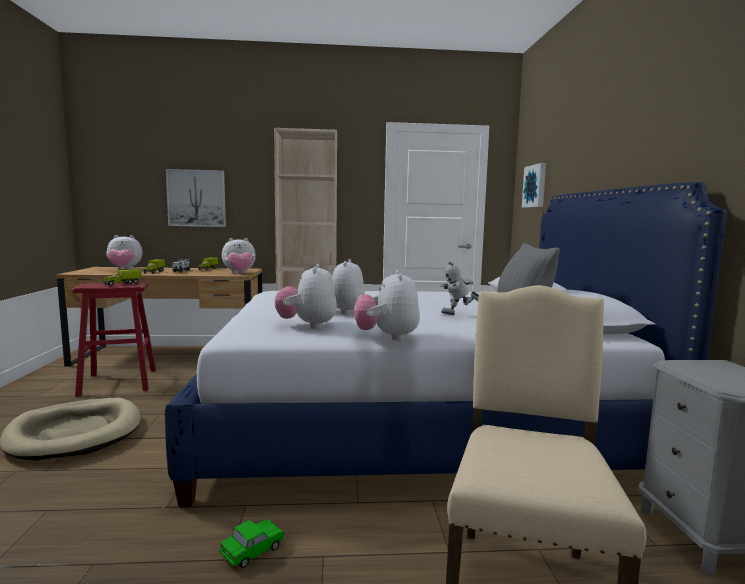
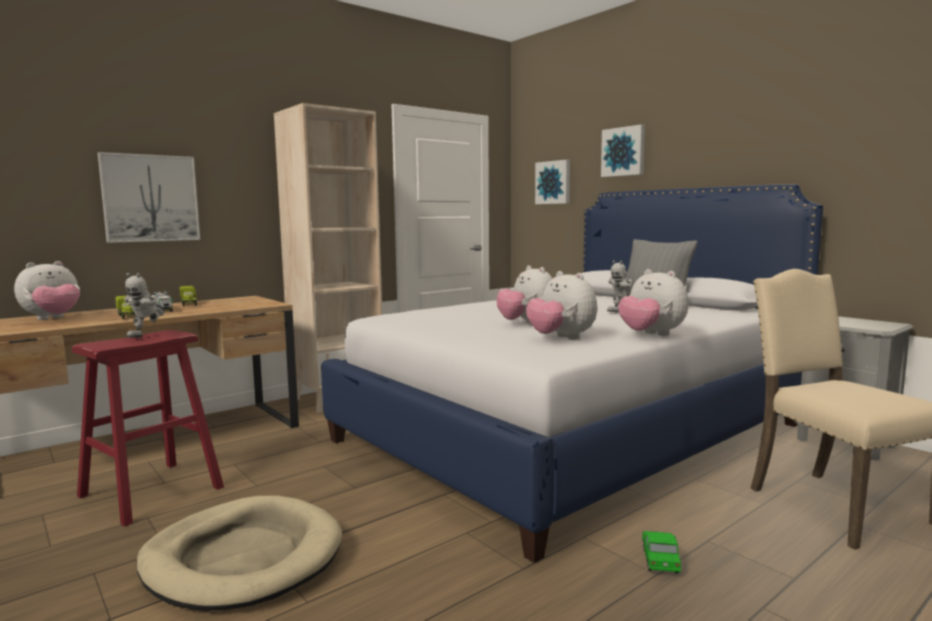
camera: 35 degrees left, 0 degrees up
toy truck [102,269,141,286] -> toy robot [124,273,165,338]
plush toy [222,238,256,273] -> none
none -> picture [601,124,645,177]

